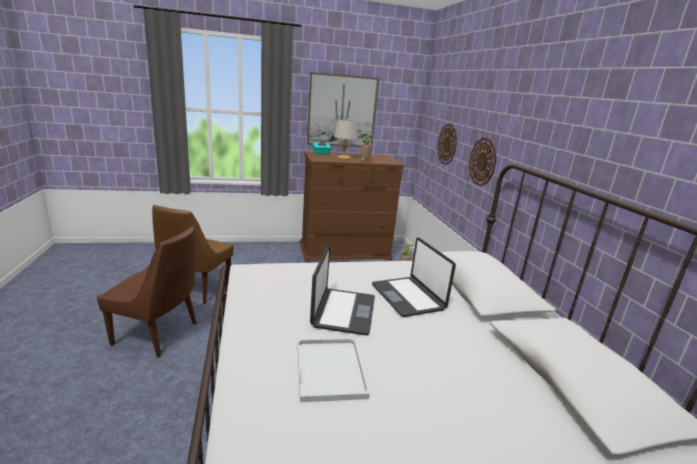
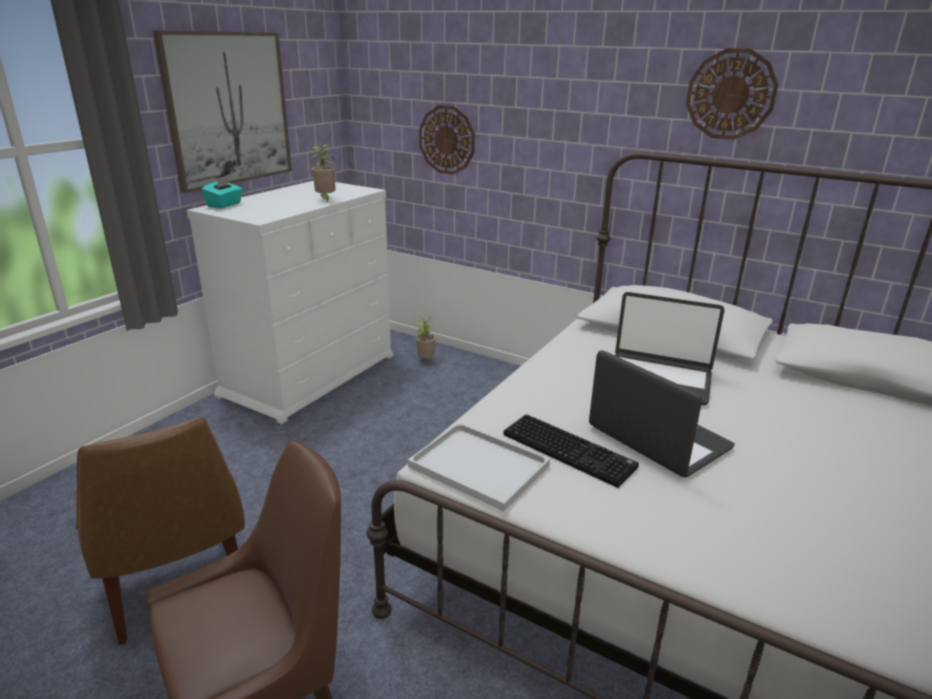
camera: 45 degrees left, 5 degrees up
white tray [298,338,370,402] -> white tray moved to [408,422,550,511]
brown dresser [300,152,404,262] -> white dresser [186,181,393,424]
grey table lamp [334,119,357,159] -> none
wall clock [469,137,496,186] -> wall clock moved to [686,48,778,140]
none -> keyboard [503,414,639,488]

